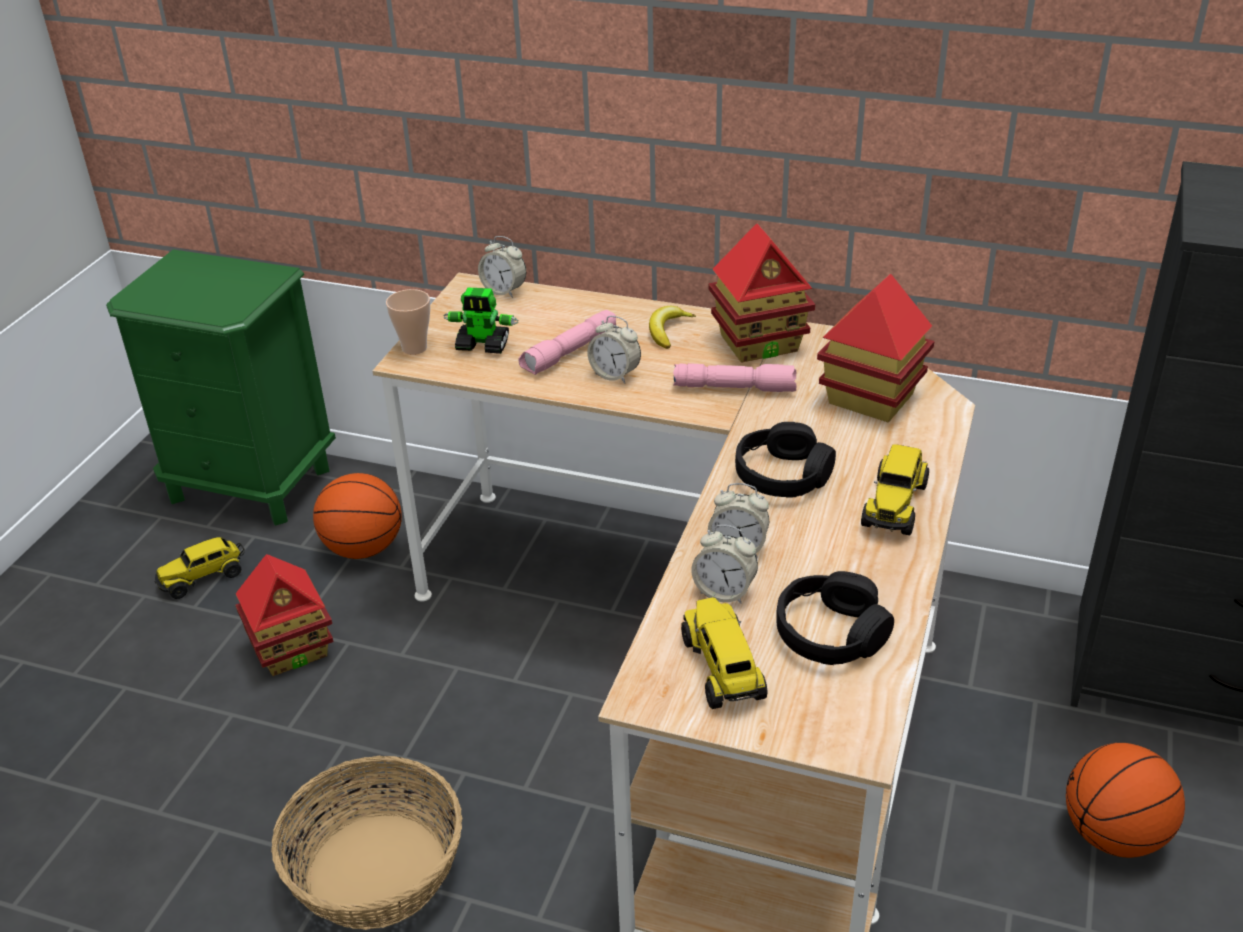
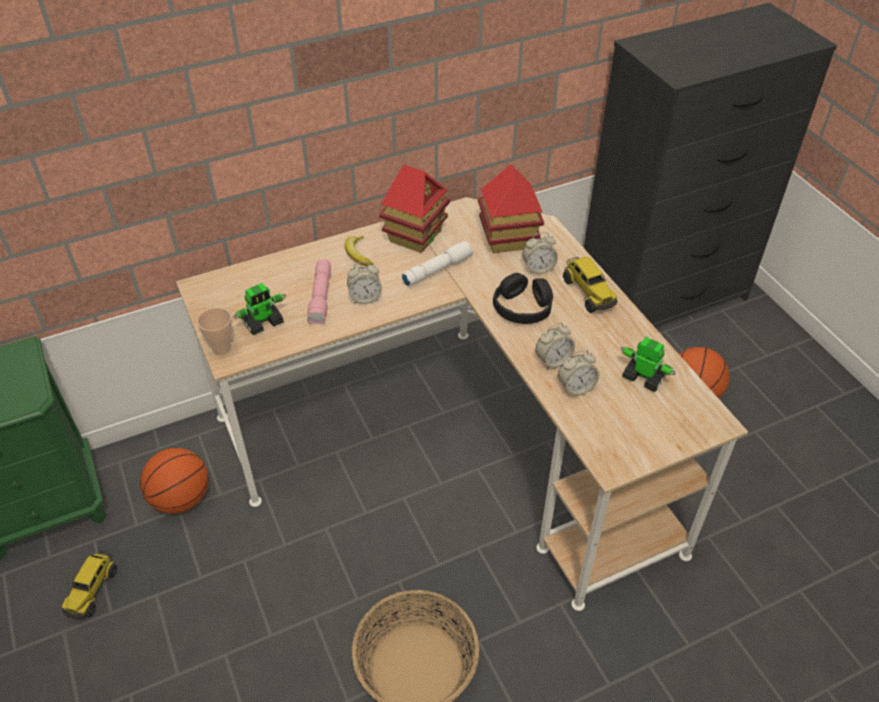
camera: 45 degrees left, 10 degrees up
toy house [235,554,333,676] -> none
alarm clock [478,236,526,298] -> alarm clock moved to [522,232,558,274]
pink flashlight [673,363,796,392] -> white flashlight [402,241,474,287]
toy truck [681,598,768,709] -> none
black headphones [776,571,894,665] -> toy robot [621,337,676,392]

